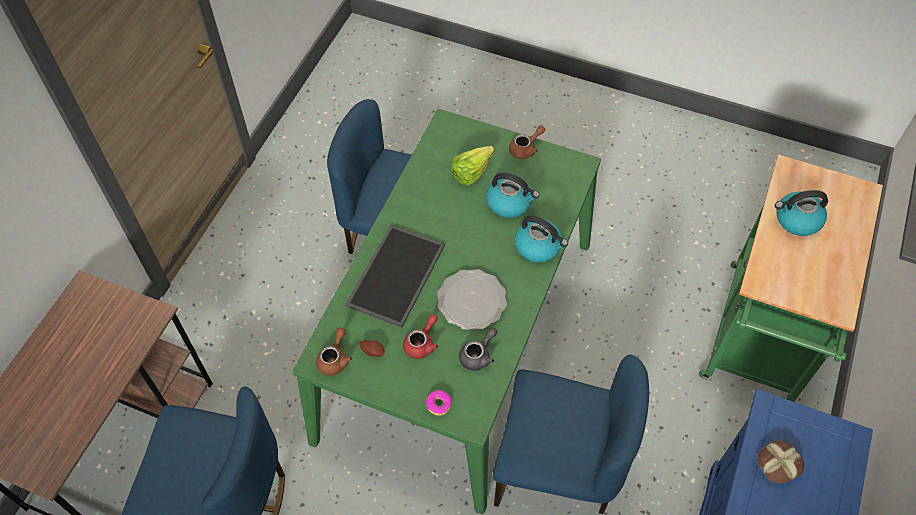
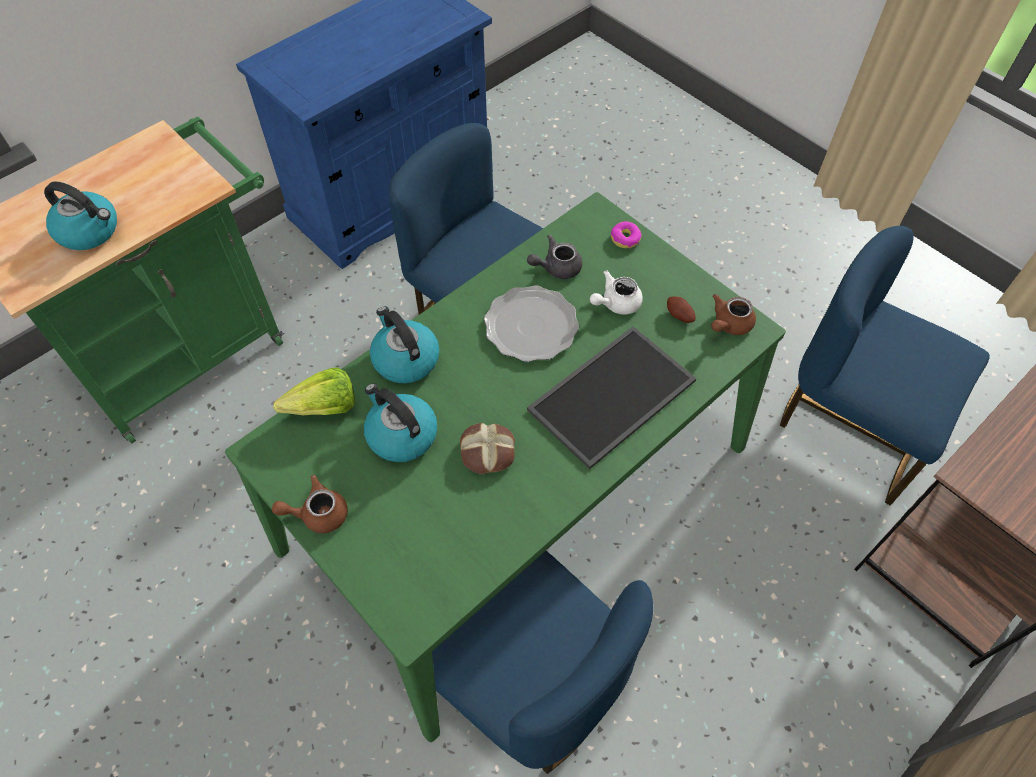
camera: 155 degrees left, 0 degrees up
red teapot [403,314,438,359] -> white teapot [590,270,643,315]
lettuce [451,146,494,186] -> lettuce moved to [273,367,355,415]
bread [757,441,804,483] -> bread moved to [460,423,515,474]

